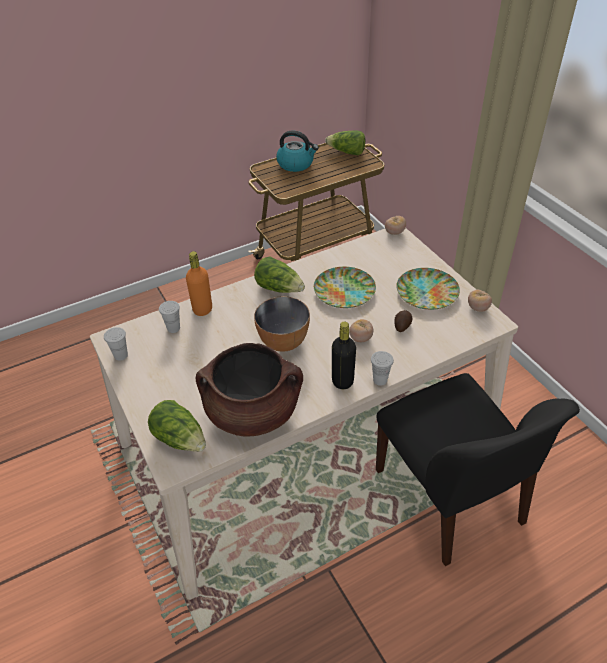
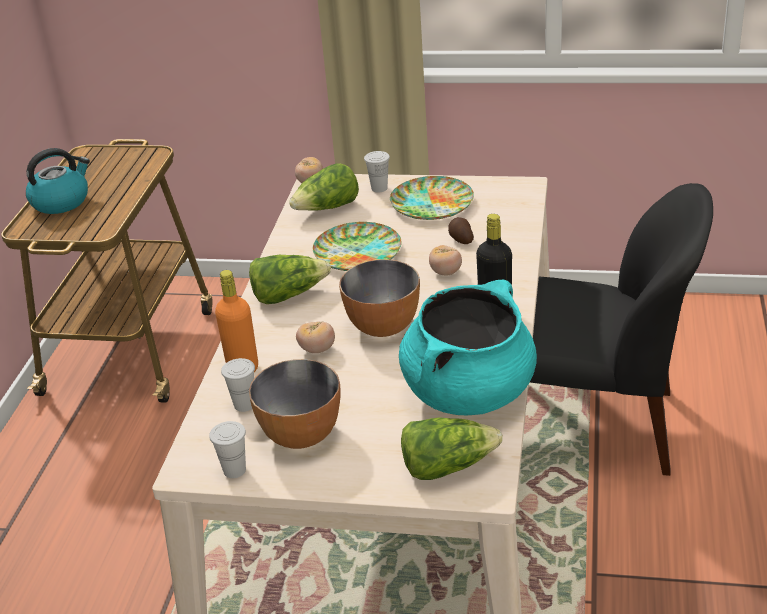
camera: 50 degrees left, 10 degrees down
brown cooking pot [196,343,303,437] -> turquoise cooking pot [399,280,537,415]
lettuce [325,130,365,155] -> lettuce moved to [289,163,359,211]
white cup [371,351,394,386] -> white cup moved to [364,151,390,193]
tomato [468,290,492,312] -> tomato moved to [296,321,335,353]
none -> bowl [249,359,341,449]

